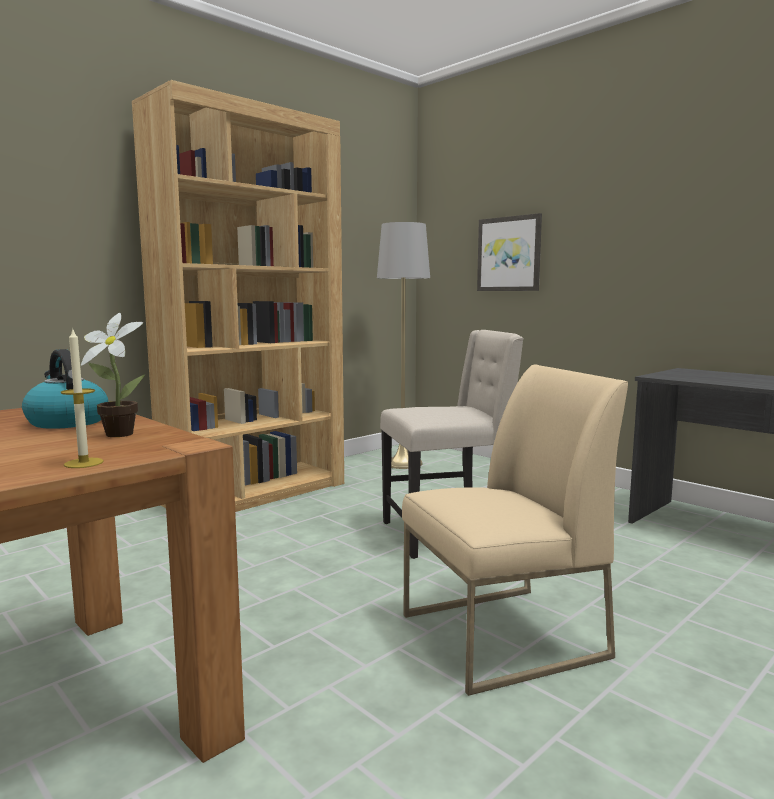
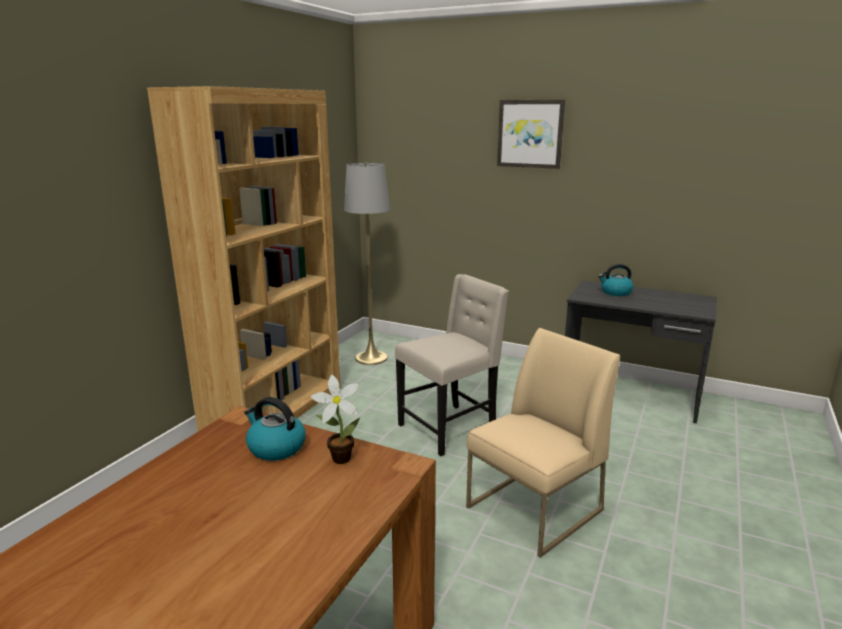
camera: 20 degrees left, 10 degrees up
candle [60,330,104,468] -> none
picture [477,213,542,291] -> picture moved to [497,100,565,169]
none -> kettle [598,264,634,296]

